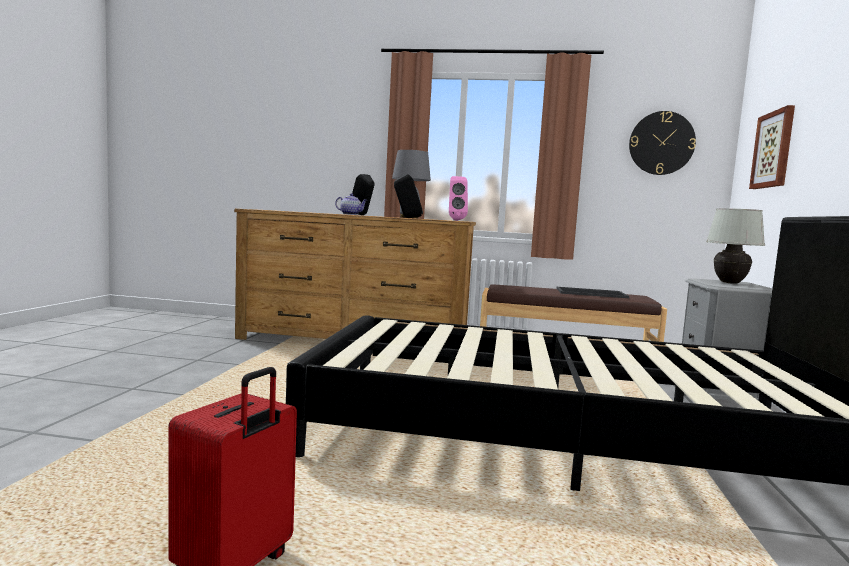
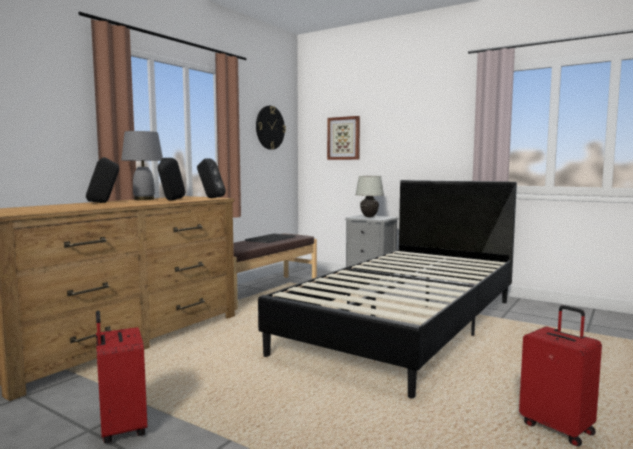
camera: 65 degrees left, 0 degrees up
teapot [335,194,367,215] -> none
pink speaker [449,176,468,221] -> black speaker [197,158,226,198]
none -> red suitcase [96,311,147,444]

